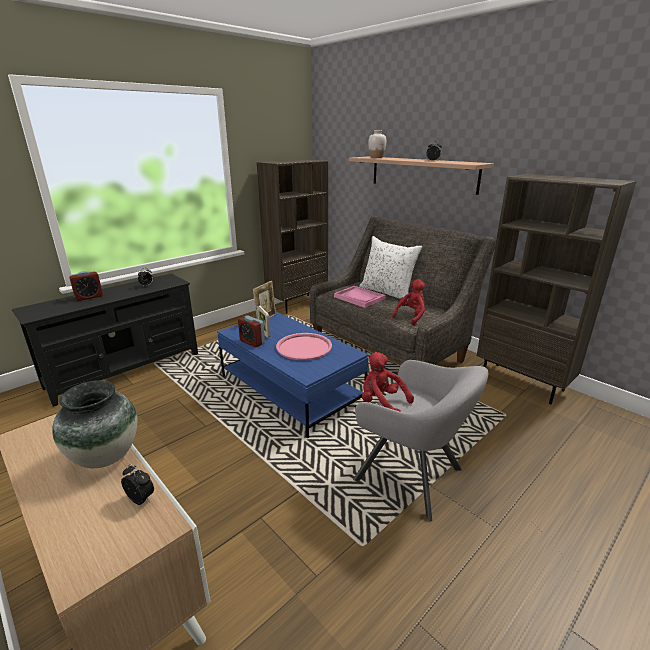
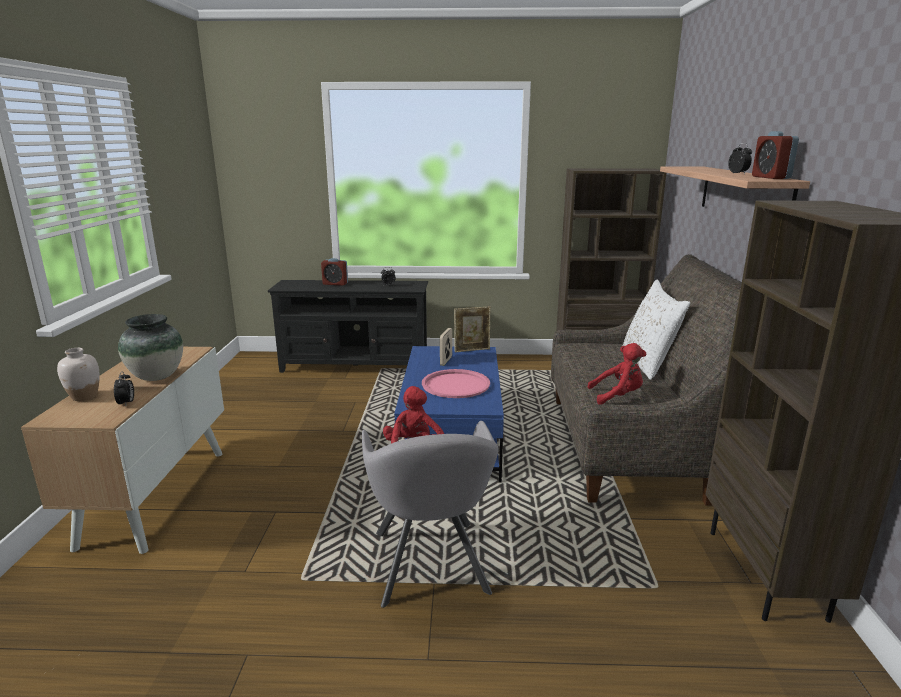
camera: 45 degrees right, 5 degrees down
alarm clock [238,315,265,347] -> alarm clock moved to [752,131,799,179]
pink tray [334,286,386,308] -> none
white vase [368,130,386,158] -> white vase moved to [57,348,99,401]

